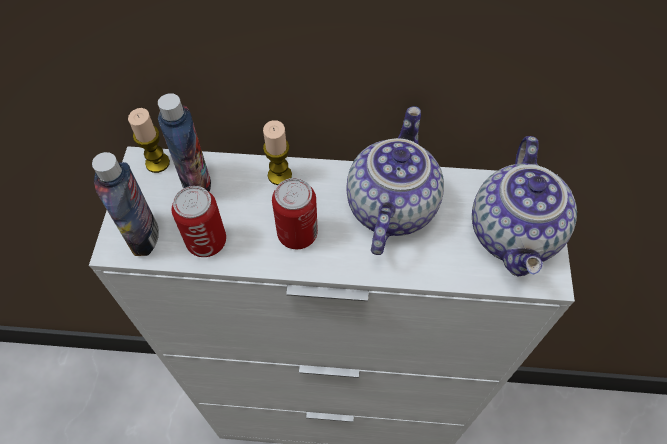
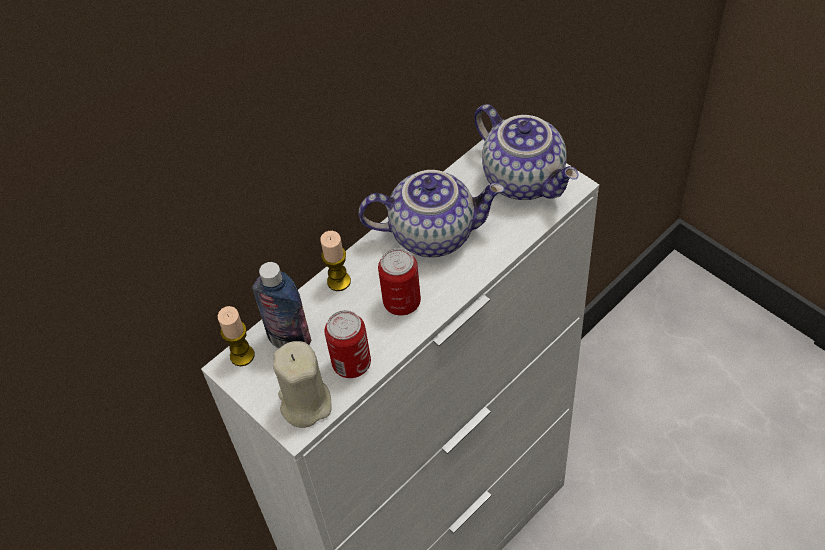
camera: 45 degrees left, 5 degrees down
bottle [92,152,159,256] -> beige candle [273,341,331,428]
teapot [346,106,444,255] -> teapot turned 120 degrees clockwise [358,170,505,257]

